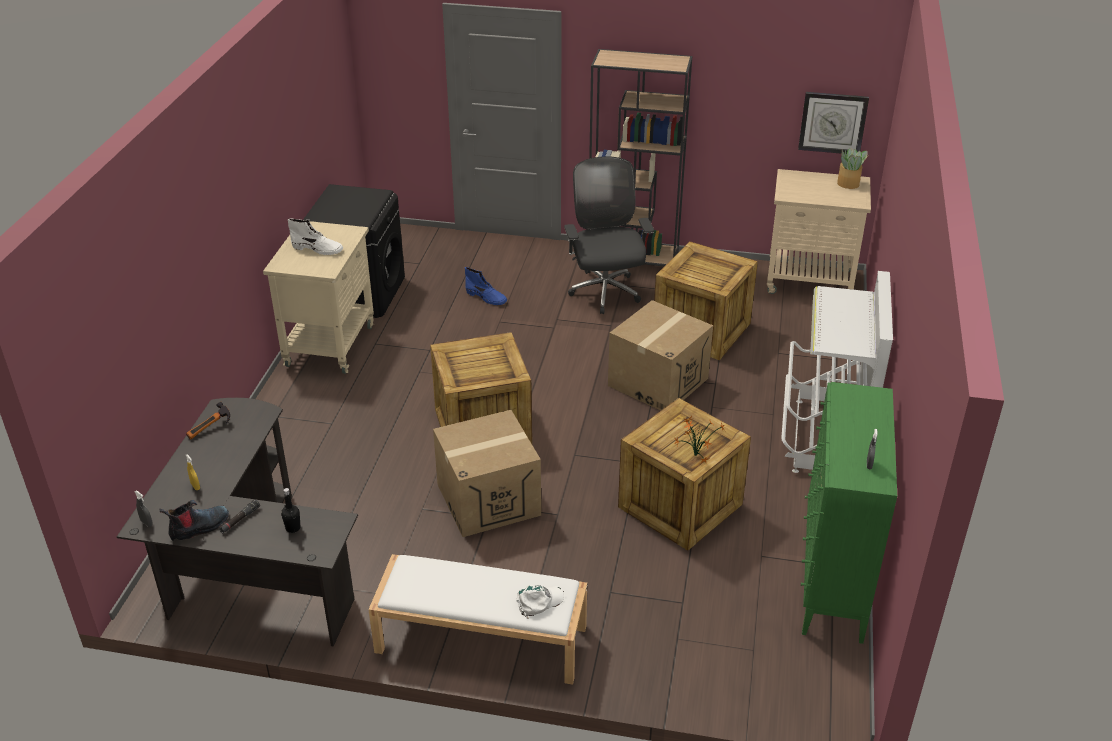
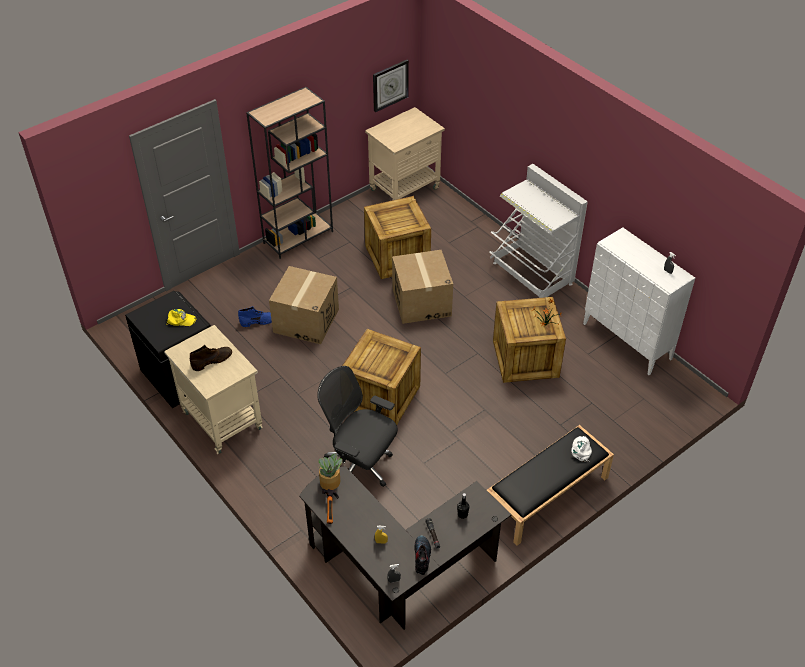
camera: 50 degrees left, 10 degrees up
white boot [288,218,343,255] -> brown boot [190,345,232,371]
white bench [368,554,588,685] -> black bench [487,425,614,545]
cardboard box [433,410,541,537] -> cardboard box moved to [269,266,339,344]
office chair [564,156,654,314] -> office chair moved to [317,366,398,487]
green dresser [801,382,897,644] -> white dresser [583,227,695,375]
potted plant [837,148,868,189] -> potted plant moved to [318,453,343,490]
none -> yellow cap [166,309,196,327]

